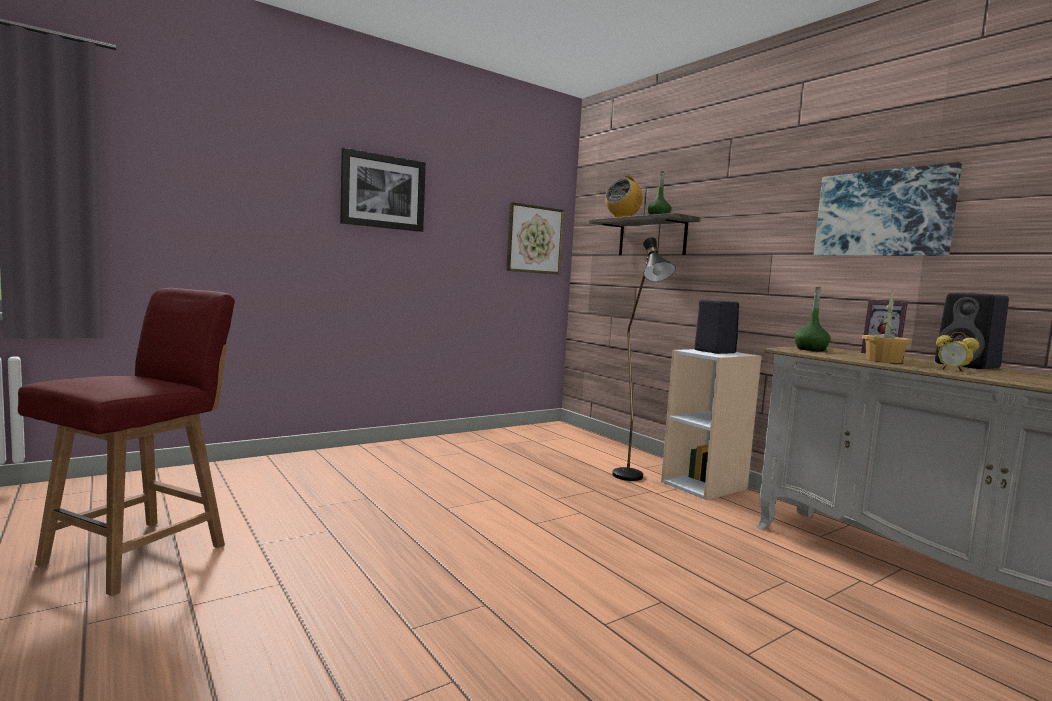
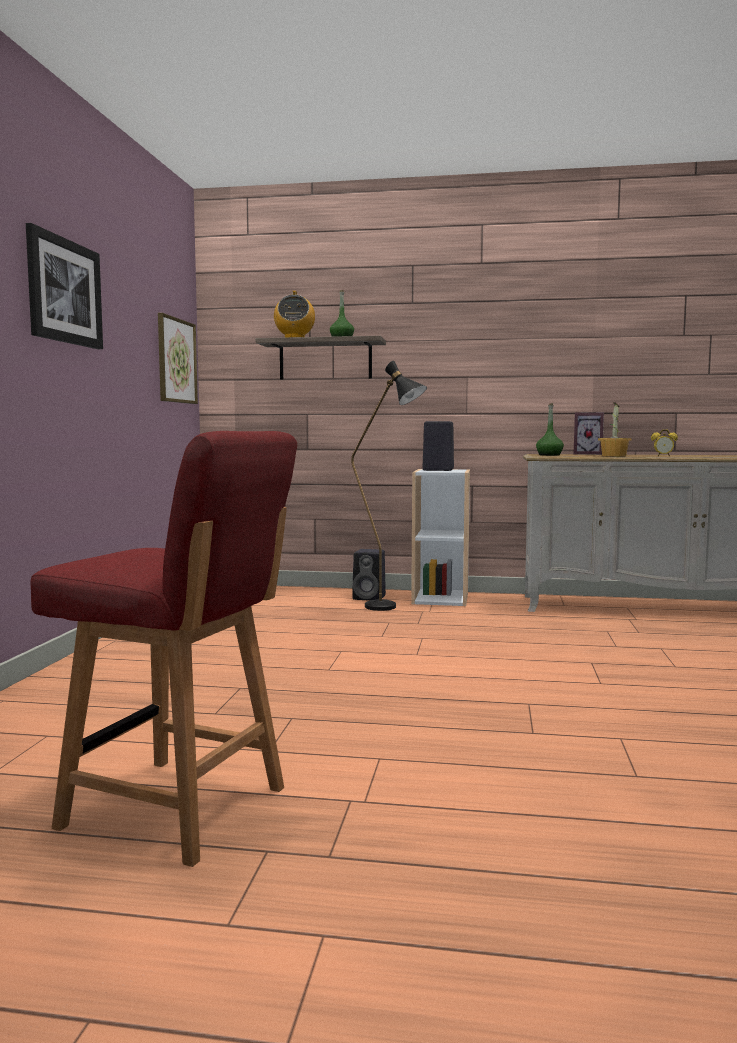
camera: 45 degrees left, 0 degrees up
red chair [18,288,235,596] -> red chair turned 135 degrees clockwise [30,431,297,867]
picture [814,162,962,256] -> none
black speaker [935,293,1009,369] -> black speaker moved to [352,549,386,601]

